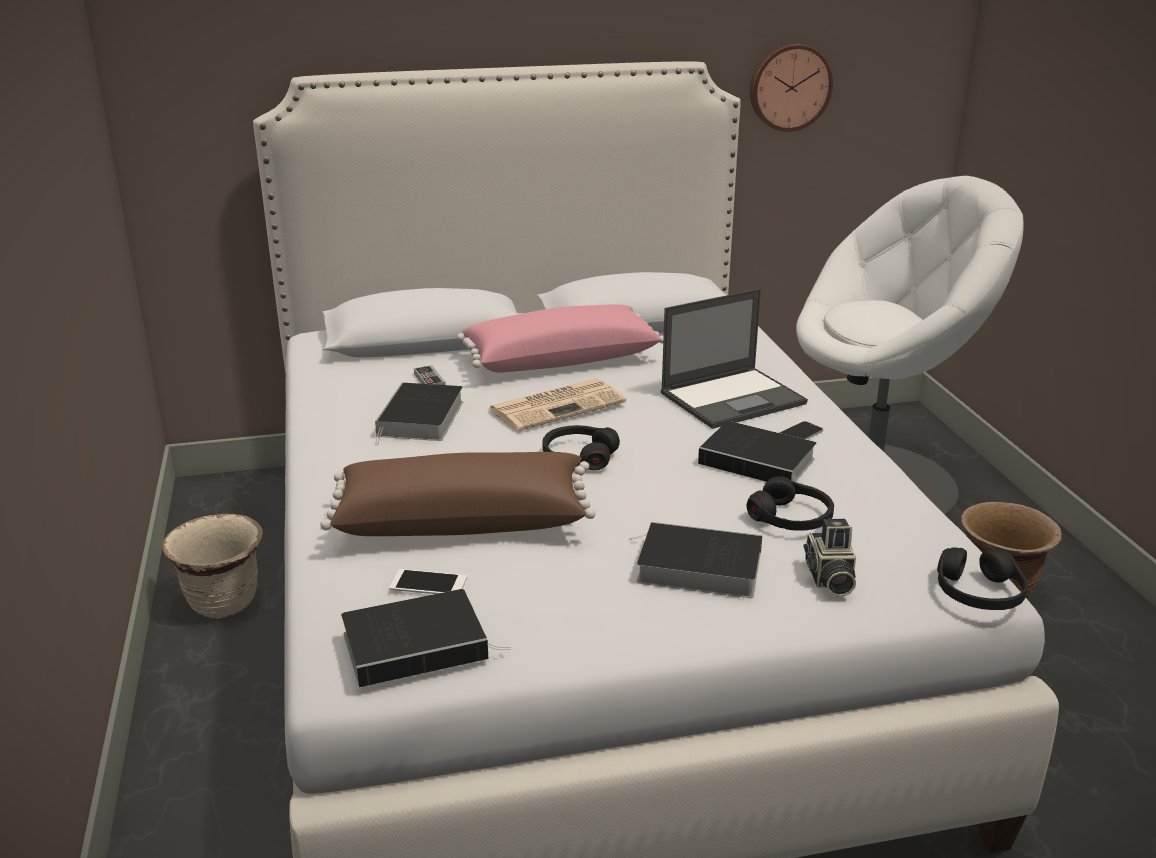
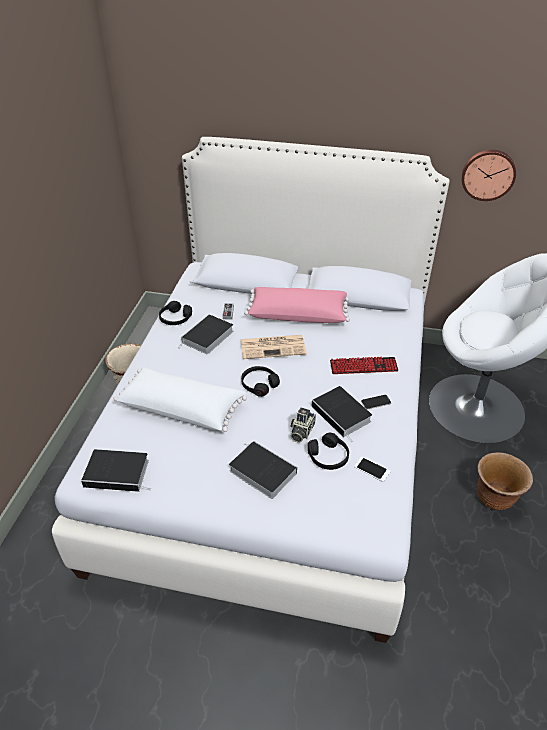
camera: 25 degrees right, 15 degrees up
brown pillow [320,452,596,536] -> white pillow [113,367,247,432]
phone [389,569,467,594] -> phone moved to [354,457,391,482]
laptop [661,289,808,429] -> keyboard [330,357,398,374]
camera [804,519,856,597] -> camera moved to [290,408,316,443]
black headphones [937,548,1028,610] -> black headphones moved to [159,301,192,325]

